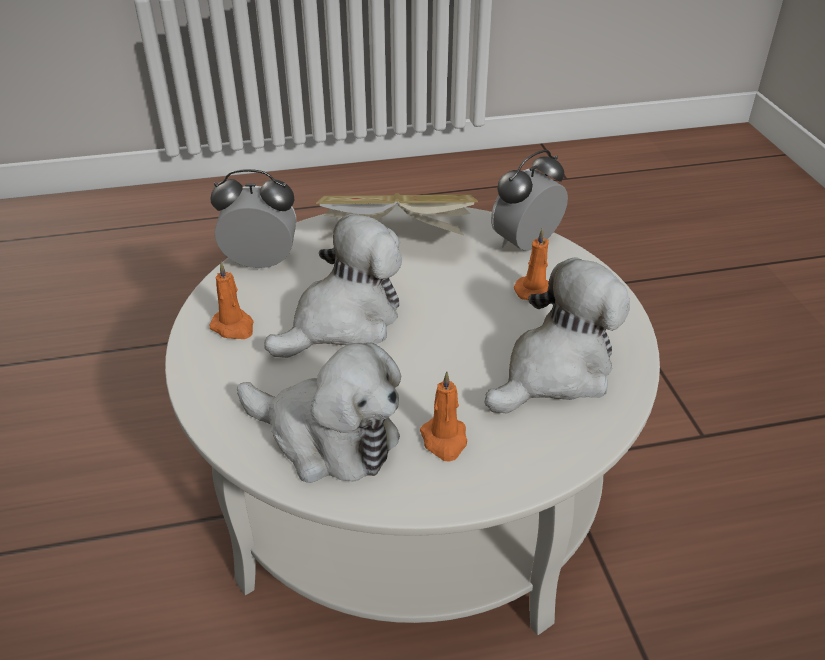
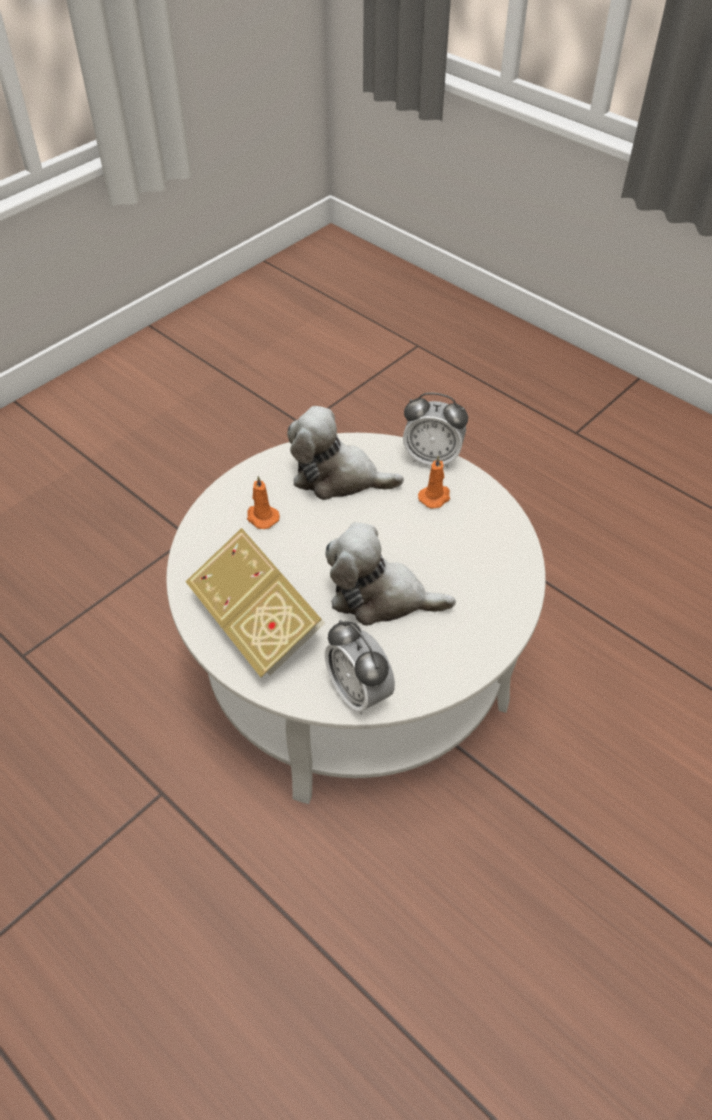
camera: 125 degrees left, 10 degrees up
orange candle [209,262,254,339] -> none
plush toy [237,343,401,483] -> none
alarm clock [491,150,568,251] -> alarm clock moved to [403,393,468,468]

